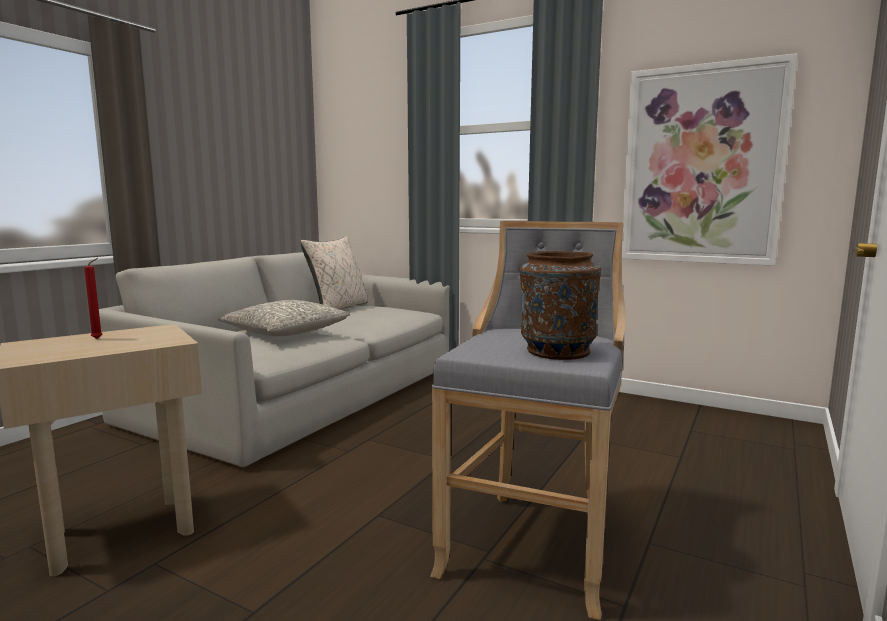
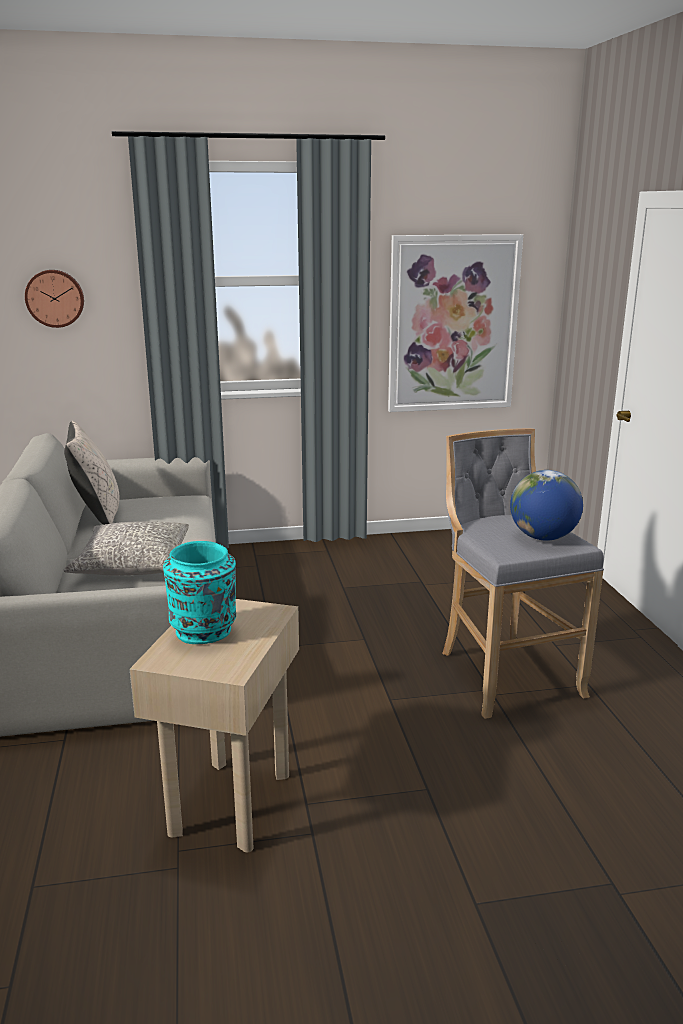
camera: 40 degrees left, 10 degrees up
red candle [84,258,102,339] -> turquoise vase [163,541,236,644]
brown vase [519,251,601,360] -> globe [510,470,583,541]
none -> wall clock [25,270,84,328]

